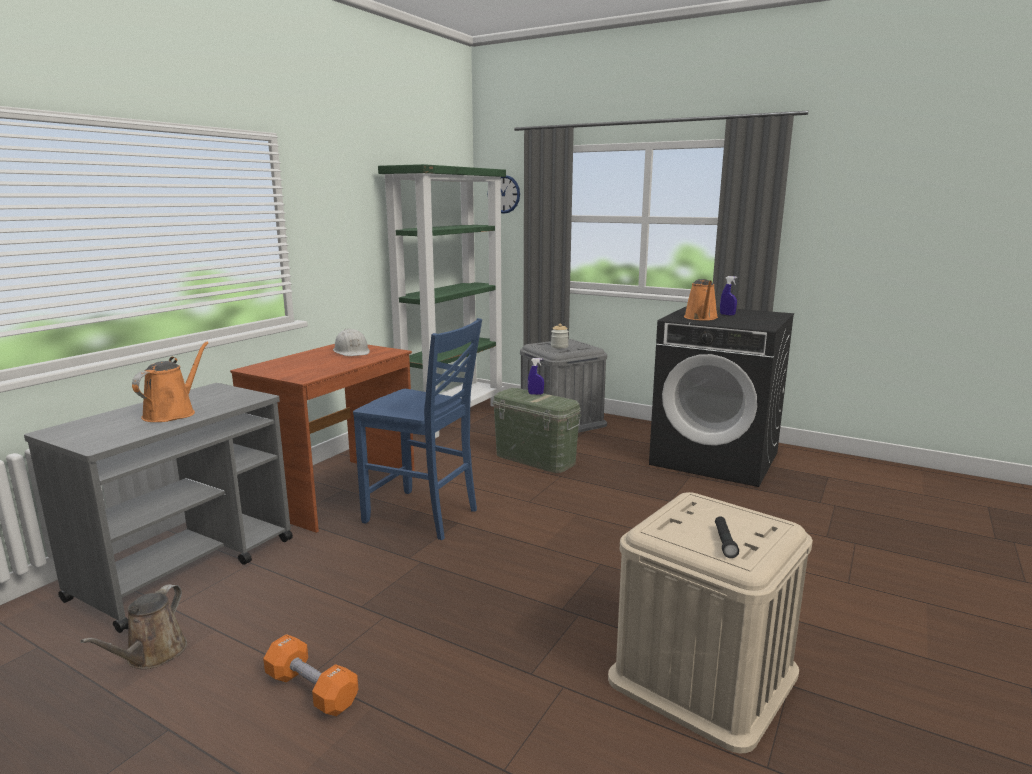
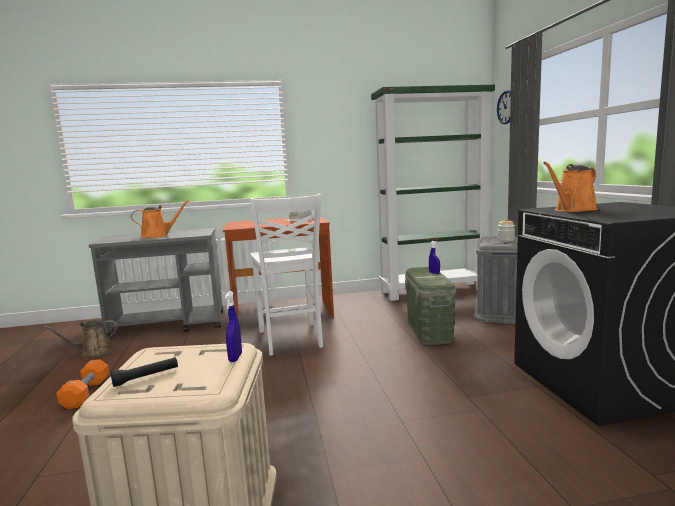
camera: 50 degrees right, 5 degrees down
blue chair [353,318,482,540] -> white chair [250,194,323,356]
blue spray bottle [720,276,737,316] -> blue spray bottle moved to [225,291,242,362]

